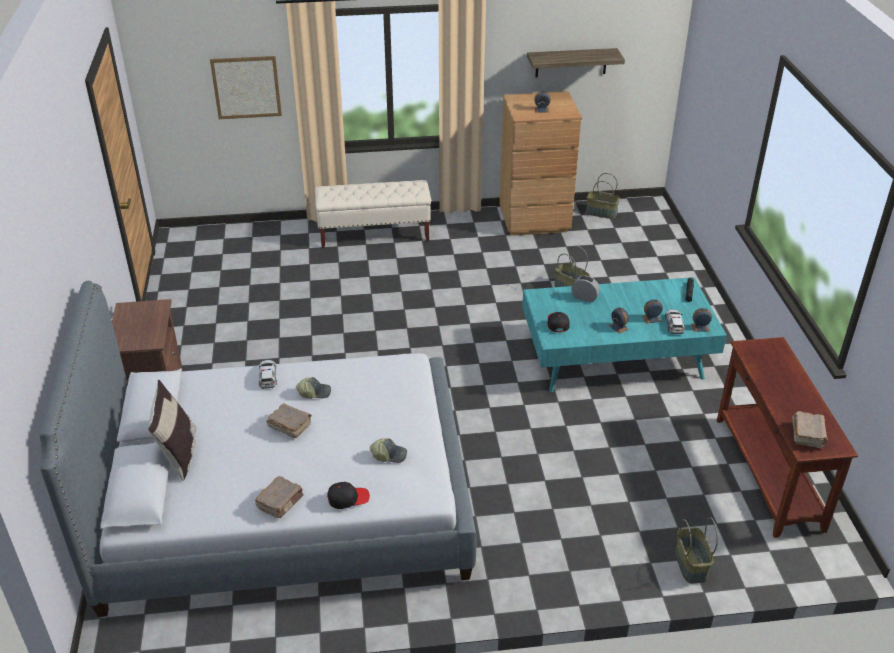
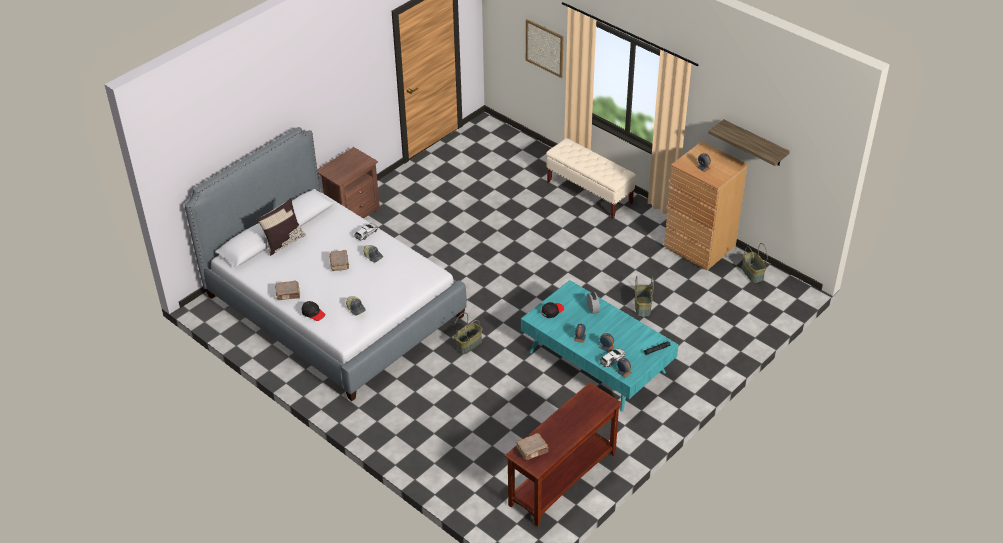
camera: 50 degrees right, 5 degrees up
basket [675,517,718,584] -> basket moved to [454,312,482,355]

